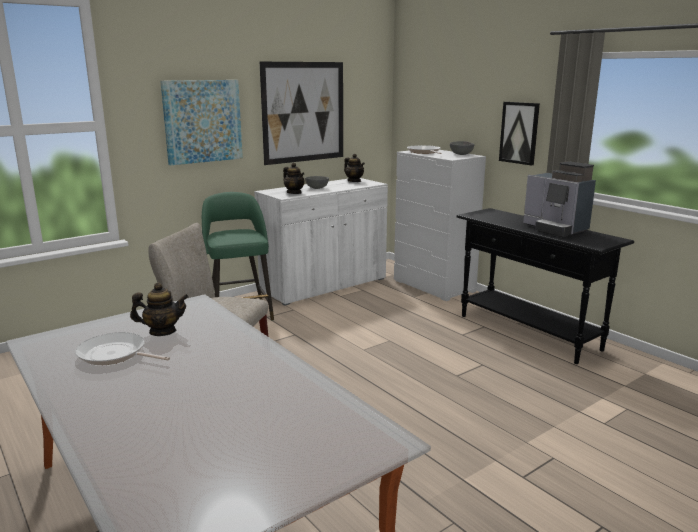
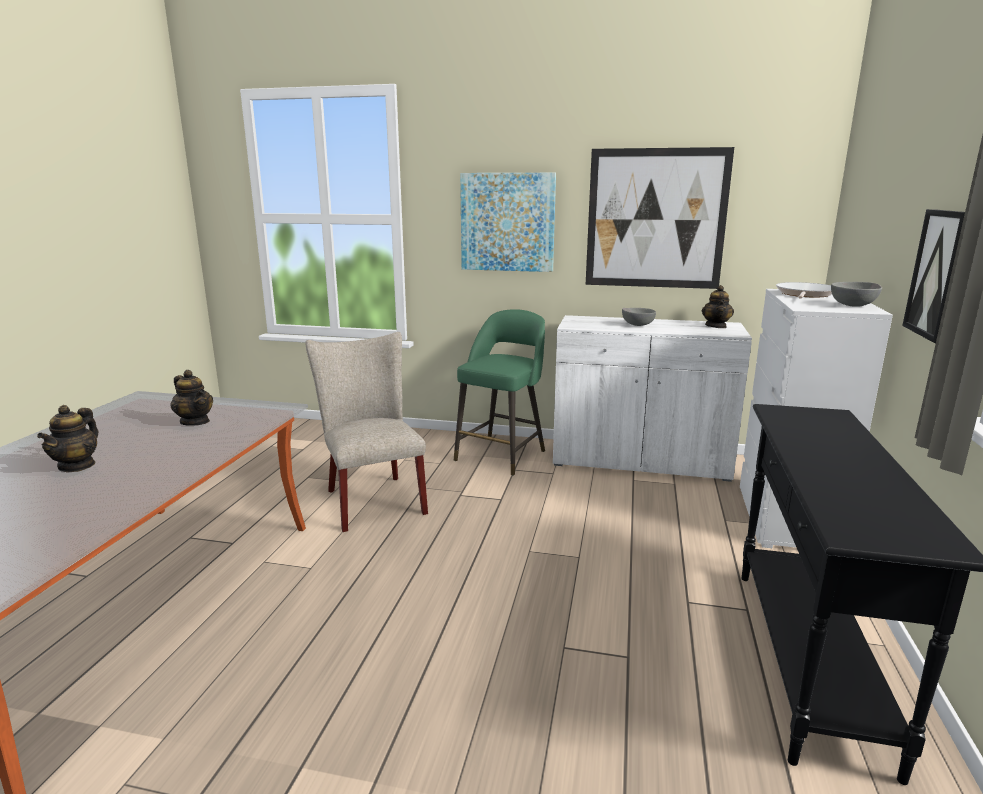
camera: 50 degrees right, 0 degrees up
frying pan [75,332,170,365] -> none
teapot [283,163,305,194] -> teapot moved to [37,405,99,472]
coffee machine [523,161,596,237] -> none

